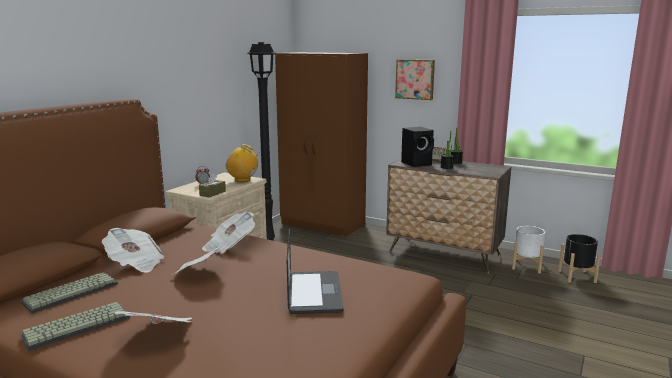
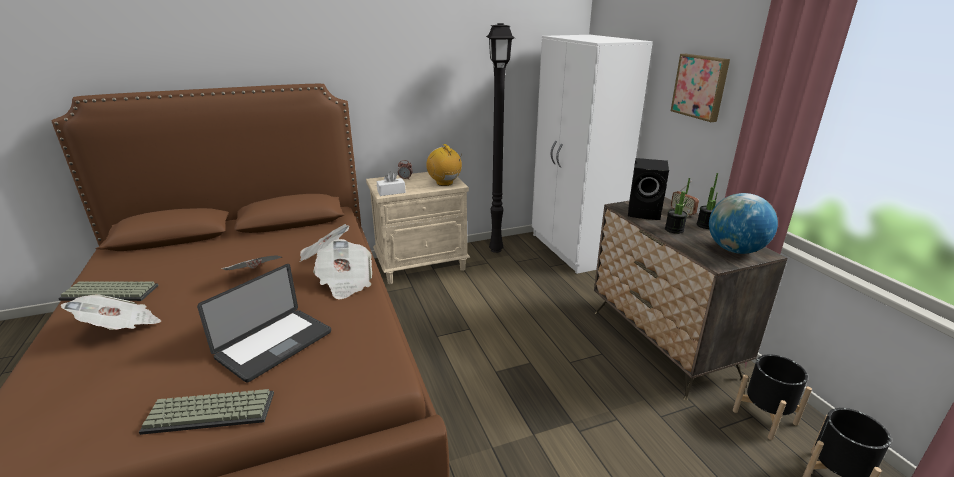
camera: 40 degrees right, 10 degrees up
keyboard [21,272,118,314] -> keyboard moved to [139,389,274,435]
newspaper [102,228,164,273] -> newspaper moved to [313,239,372,300]
brown tissue box [199,173,226,197] -> white tissue box [377,171,406,196]
brown wardrobe [275,52,368,237] -> white wardrobe [532,35,653,274]
white planter [512,226,545,274] -> black planter [733,354,812,440]
none -> globe [709,193,778,254]

